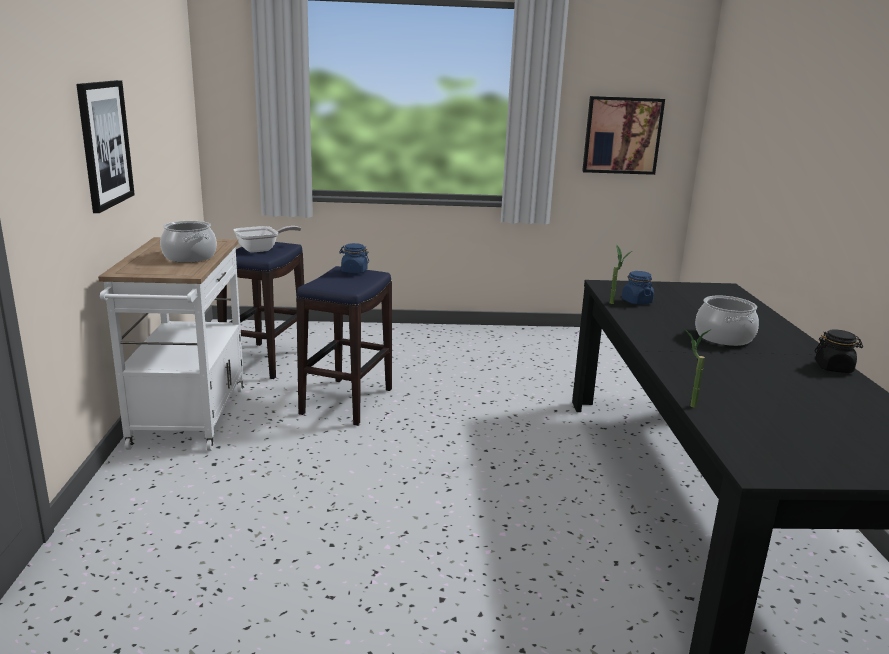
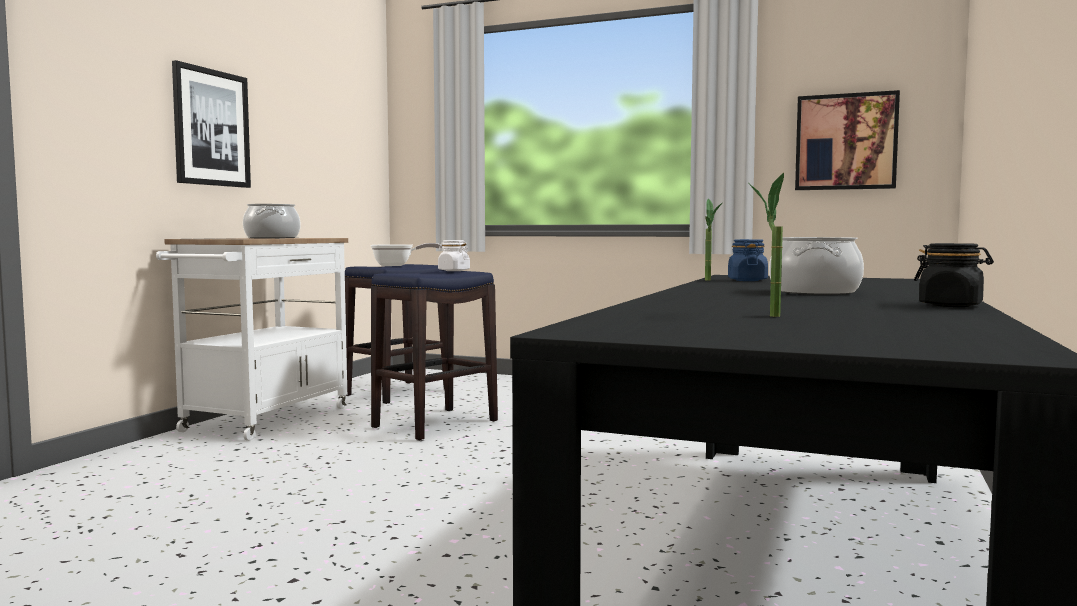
camera: 25 degrees right, 15 degrees down
blue jar [339,243,369,274] -> white jar [438,240,470,271]
potted plant [684,328,711,408] -> potted plant moved to [749,173,784,317]

